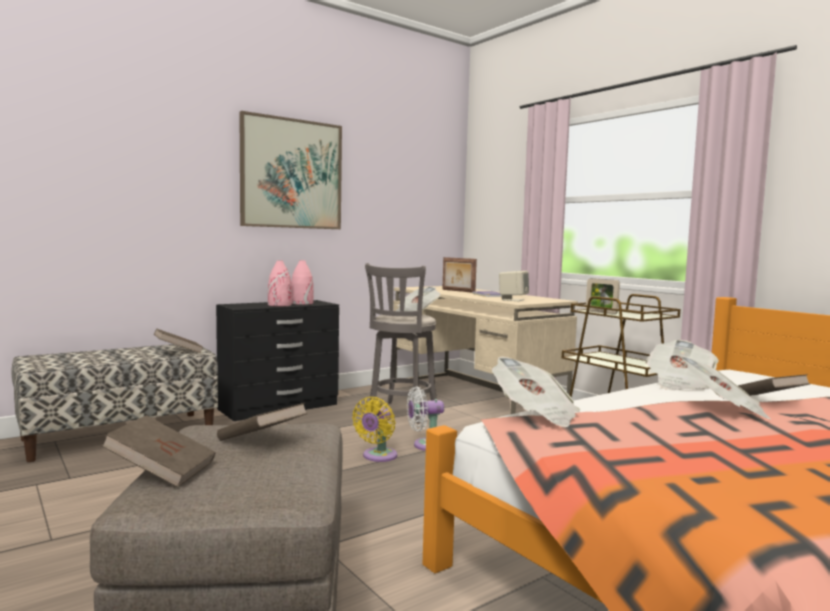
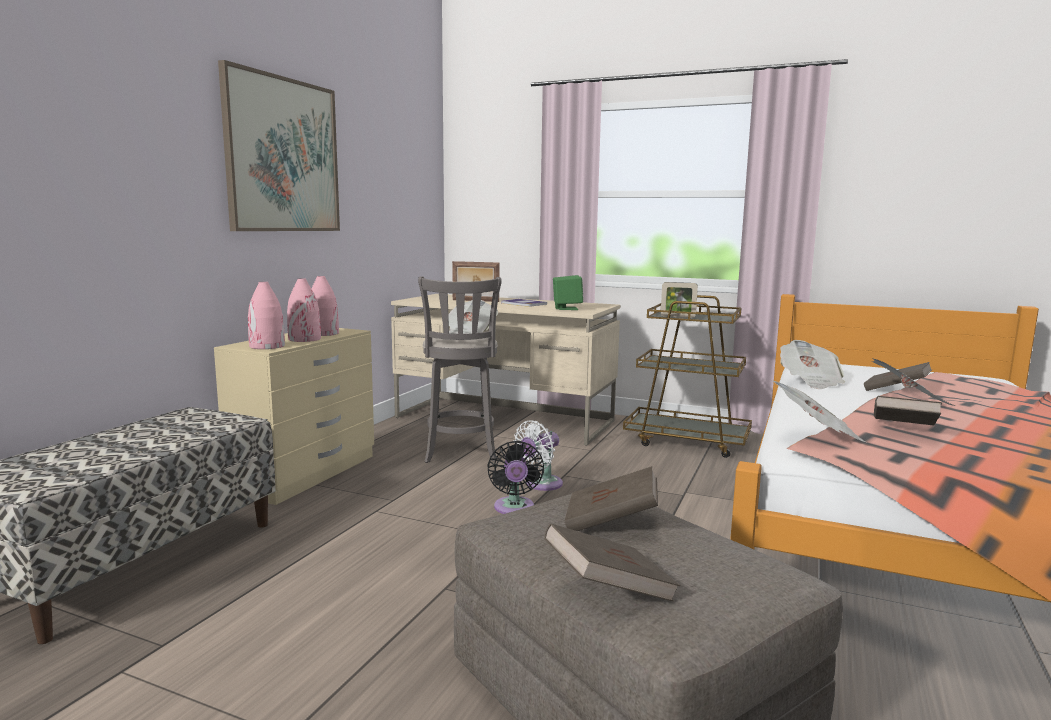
camera: 30 degrees left, 5 degrees up
brown book [154,328,204,353] -> brown book moved to [874,396,942,426]
black dresser [216,300,339,421] -> beige dresser [214,328,374,505]
yellow fan [352,397,397,462] -> black fan [487,441,544,514]
beige speaker [499,271,529,301] -> green speaker [553,275,583,310]
none -> pink vase [248,282,285,349]

